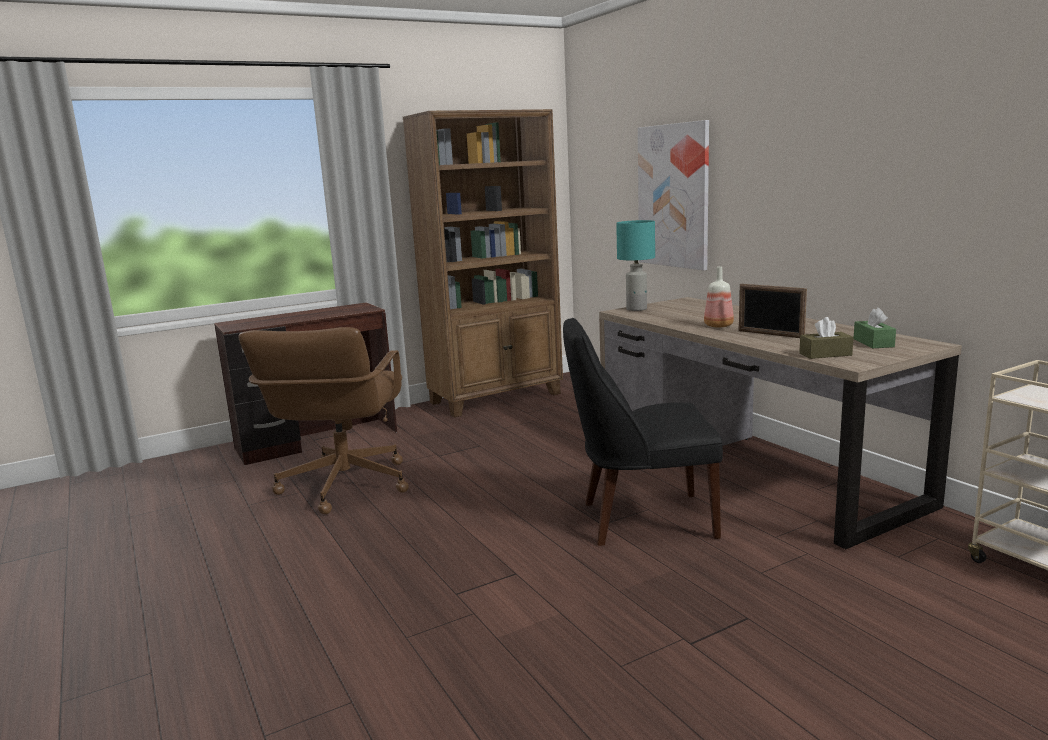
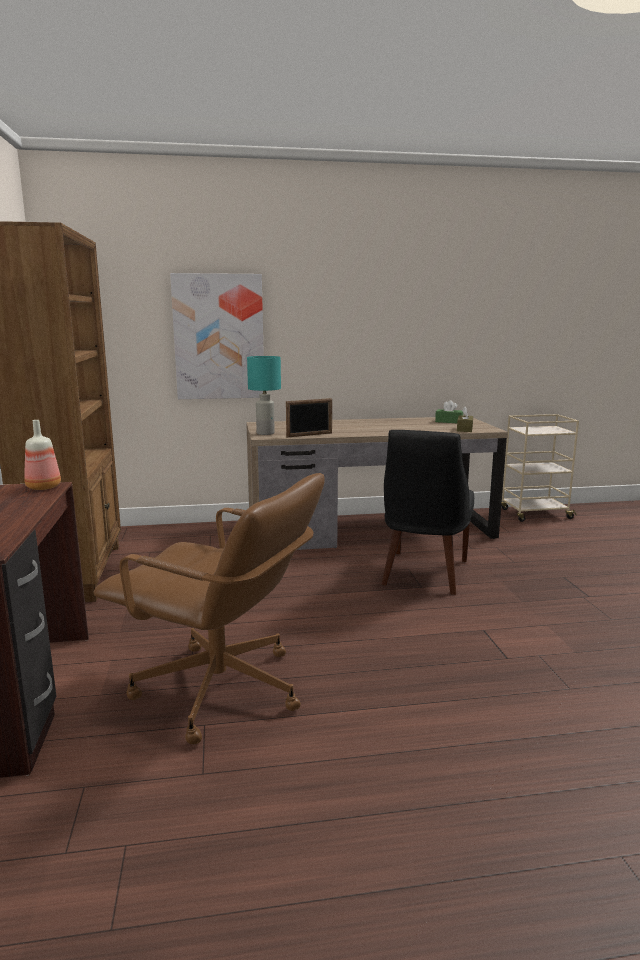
camera: 70 degrees left, 0 degrees up
bottle [704,267,734,328] -> bottle moved to [24,420,61,490]
picture frame [739,284,807,338] -> picture frame moved to [286,398,332,437]

